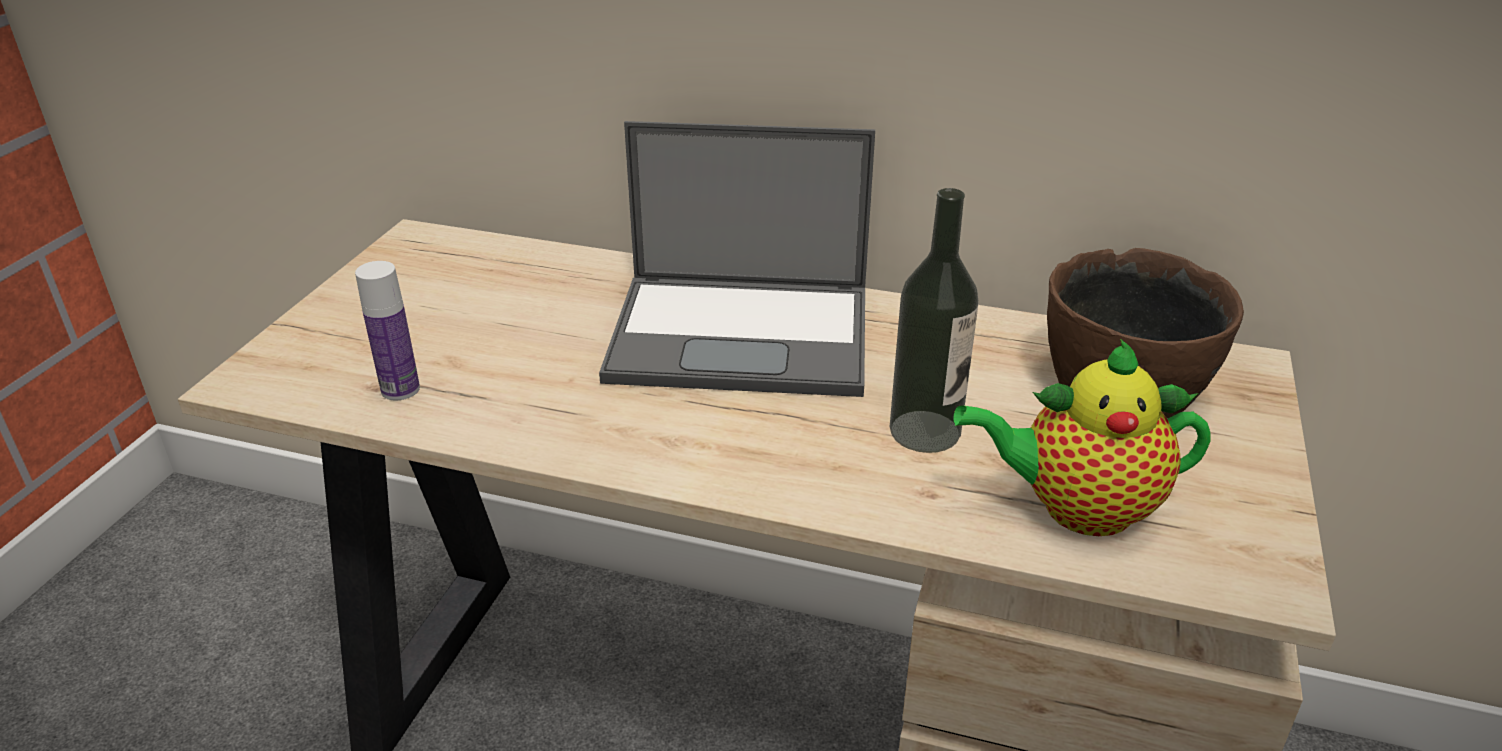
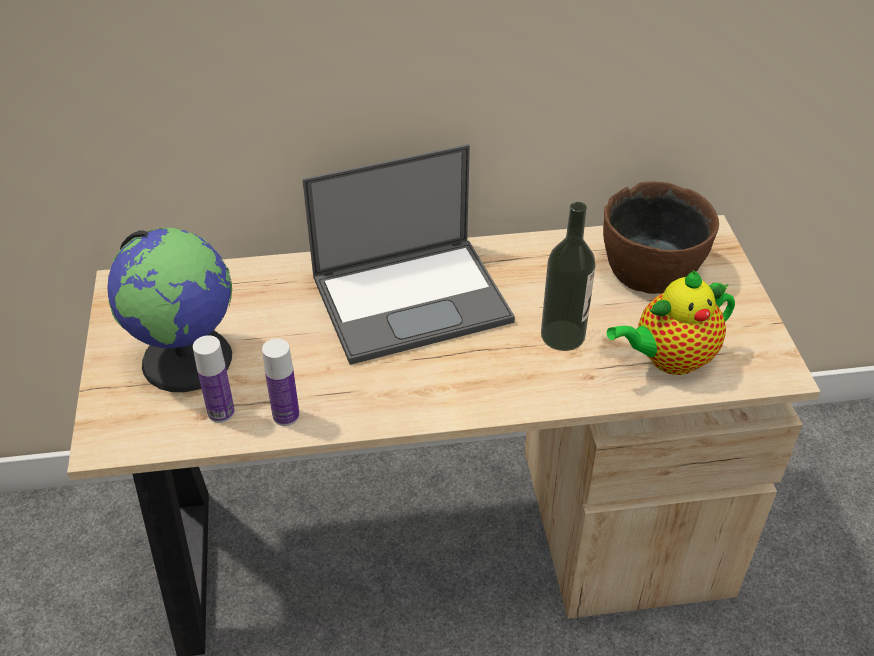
camera: 25 degrees left, 10 degrees up
none -> globe [107,228,232,392]
none -> bottle [262,339,300,426]

